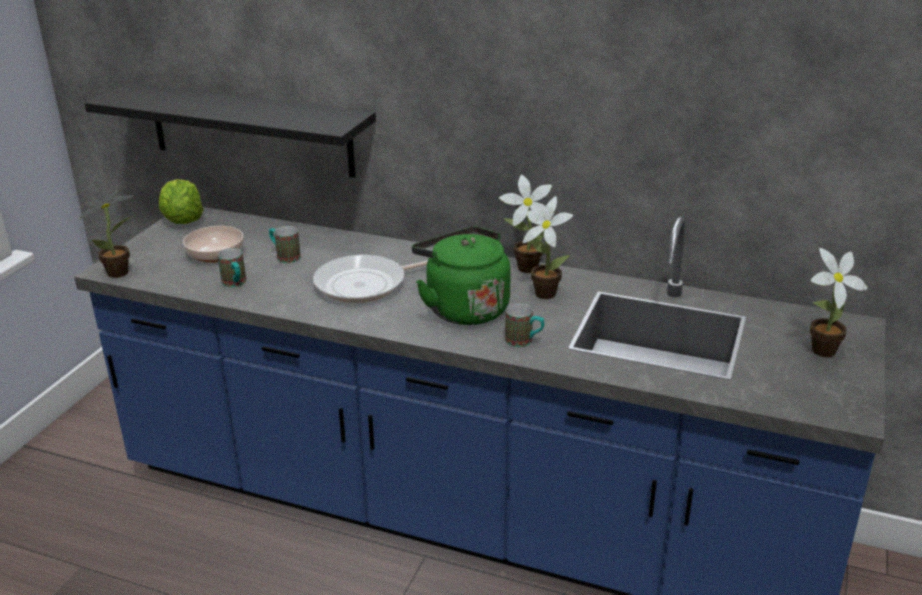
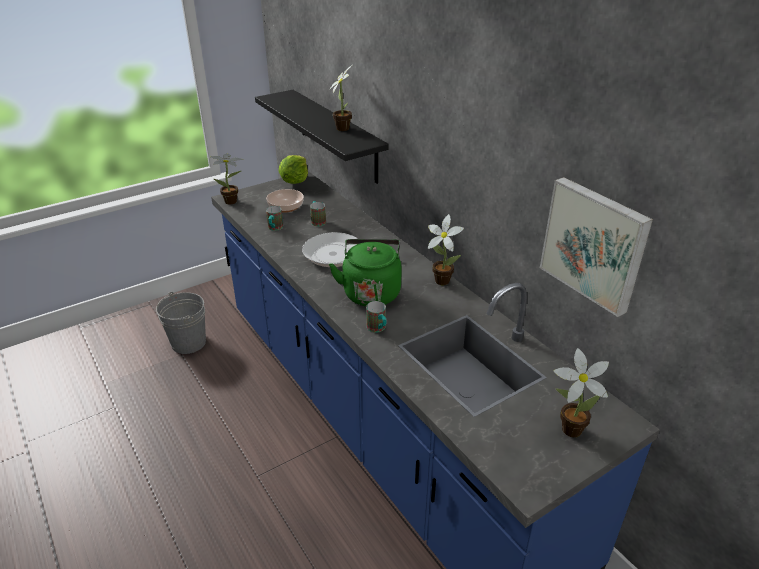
camera: 35 degrees right, 5 degrees up
potted plant [523,196,573,299] -> potted plant moved to [329,65,352,131]
none -> grey bucket [156,292,206,354]
none -> picture [540,177,653,317]

